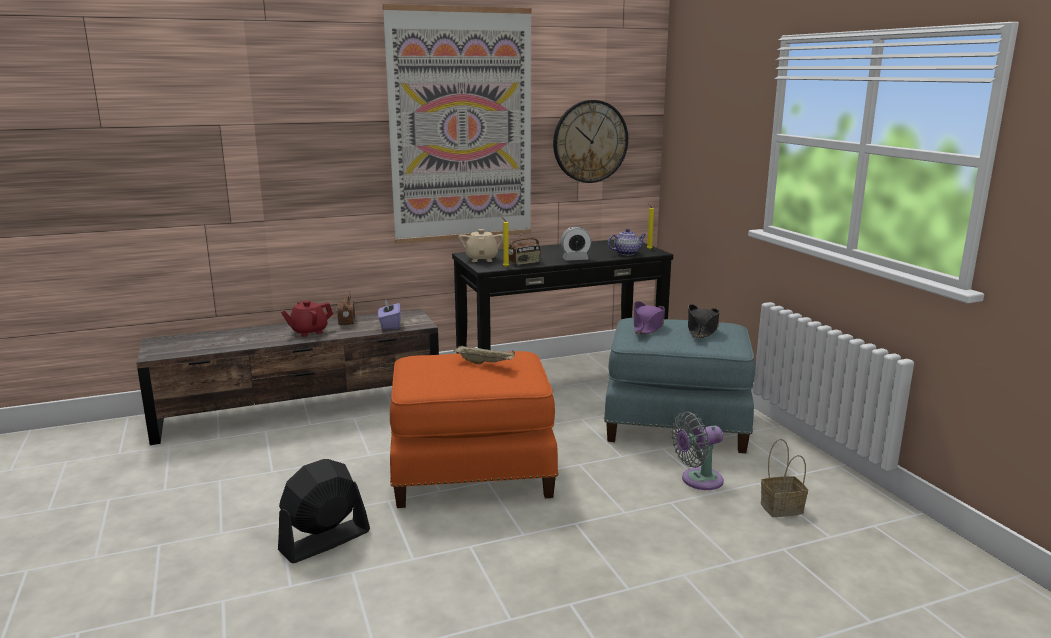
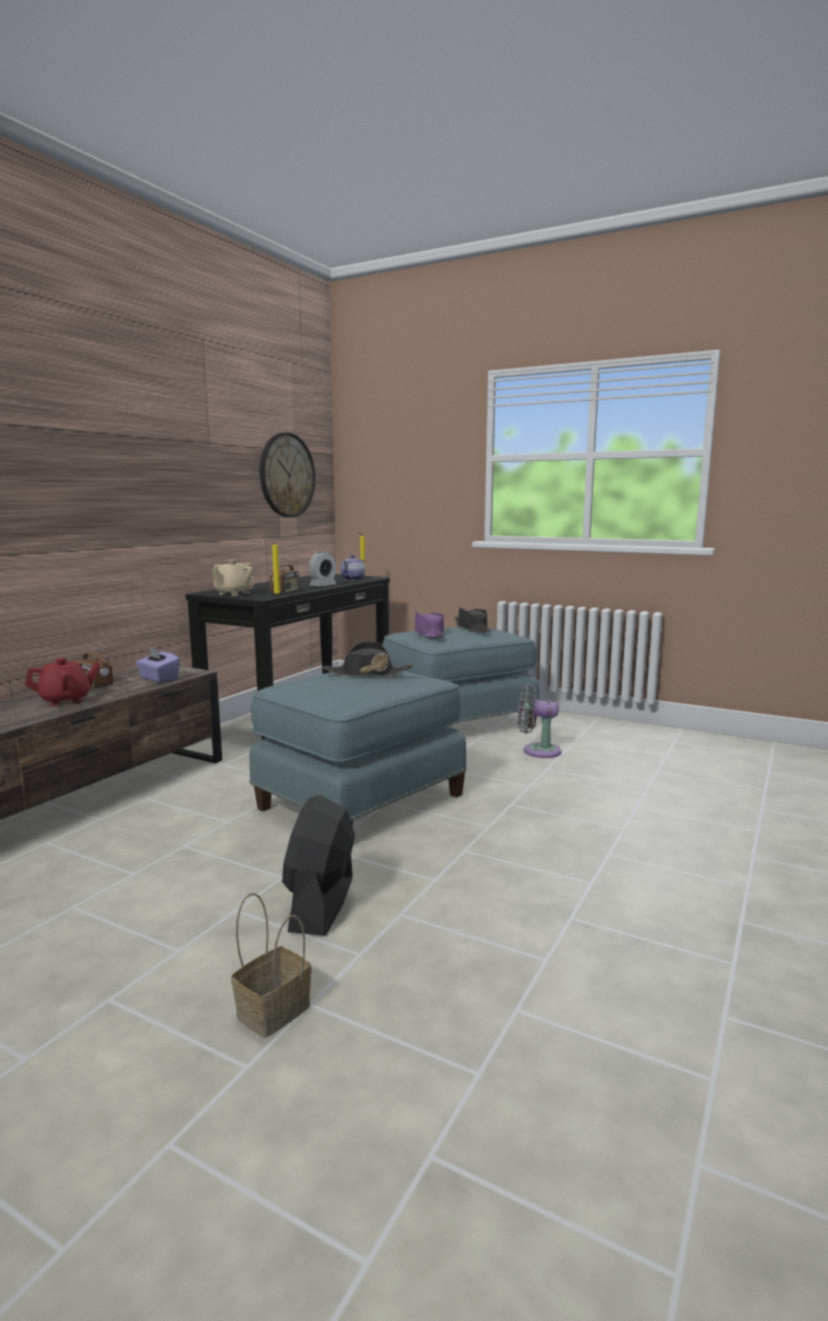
camera: 40 degrees left, 5 degrees down
red teapot [281,301,333,337] -> red teapot turned 135 degrees counterclockwise [25,658,100,706]
picture [383,4,532,244] -> none
orange ottoman [390,351,559,508] -> blue ottoman [249,671,467,827]
beige tray [453,345,515,365] -> black hat [322,641,413,677]
beige teapot [458,229,503,262] -> beige teapot turned 105 degrees counterclockwise [212,559,255,596]
grey fan [672,412,724,490] -> grey fan turned 75 degrees clockwise [518,683,561,758]
basket [761,439,808,517] -> basket moved to [231,893,312,1038]

